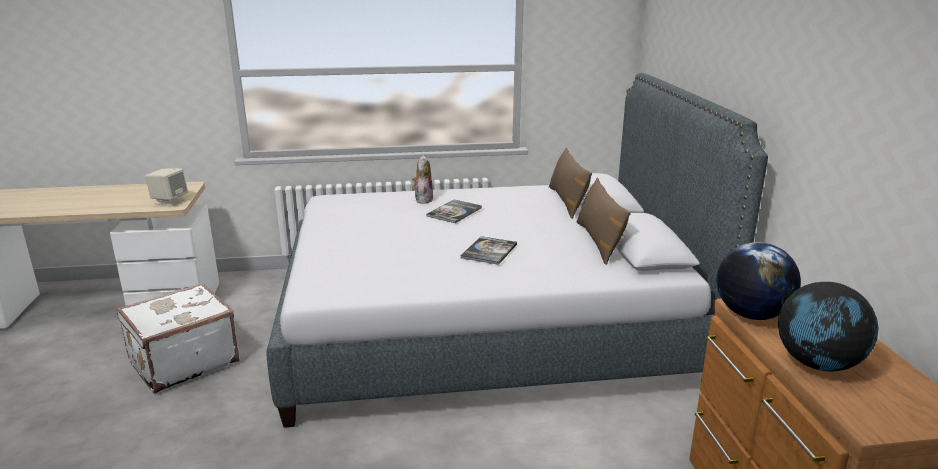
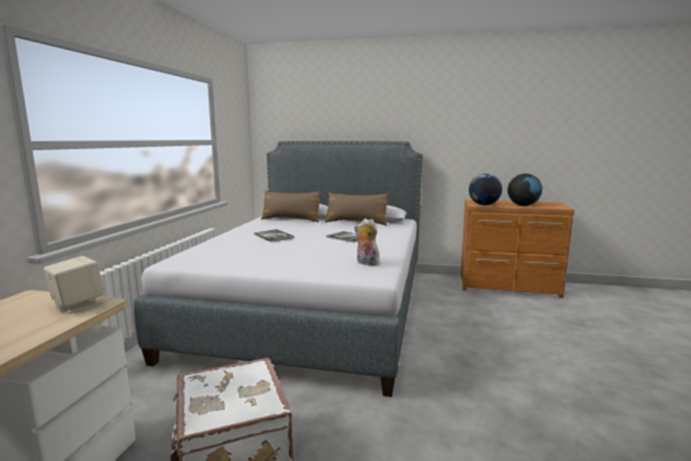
camera: 70 degrees left, 10 degrees down
plush toy [412,155,433,204] -> plush toy moved to [354,218,381,266]

